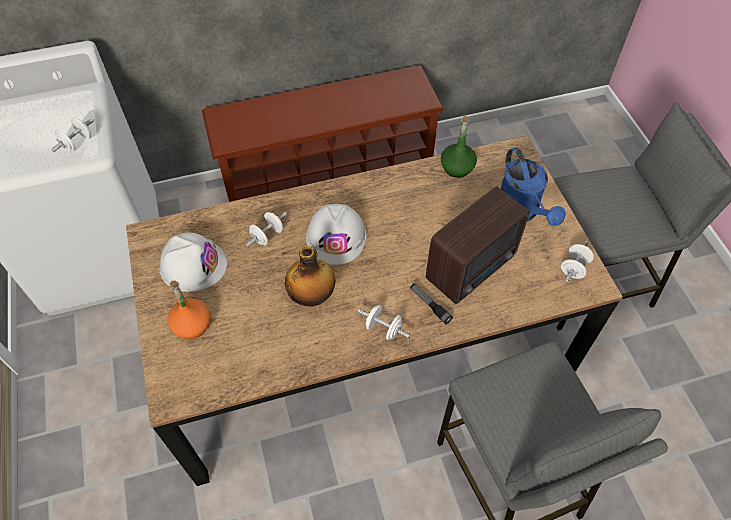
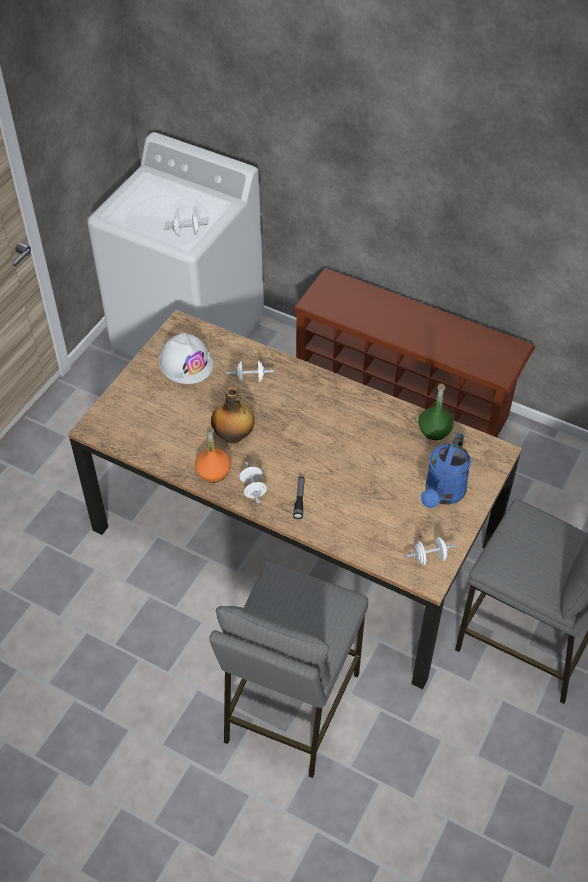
camera: 45 degrees right, 5 degrees down
orange bottle [168,281,211,339] -> orange bottle moved to [195,426,231,483]
white hard hat [306,204,367,265] -> none
radio [426,186,530,304] -> none

